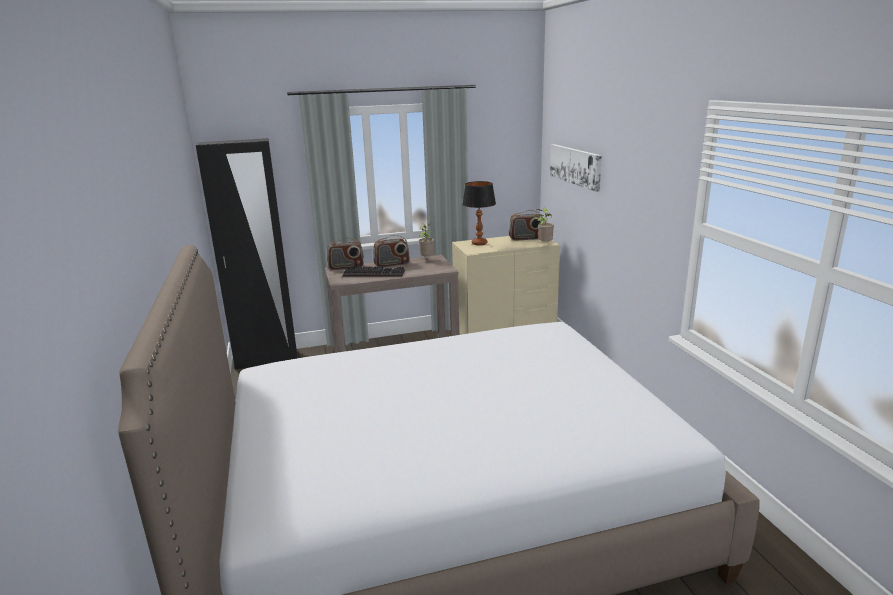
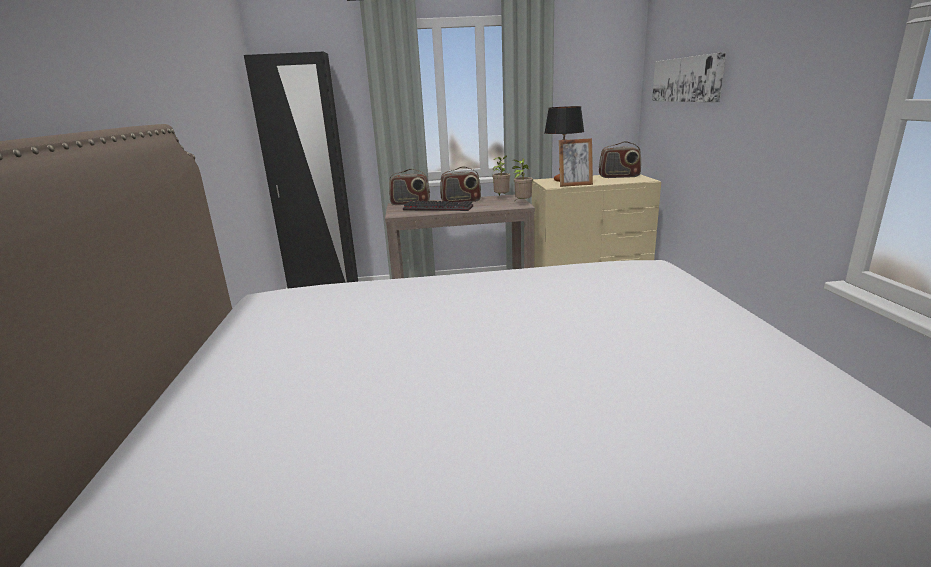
camera: 10 degrees right, 0 degrees up
potted plant [536,208,554,243] -> potted plant moved to [512,158,533,202]
none -> picture frame [559,138,593,187]

